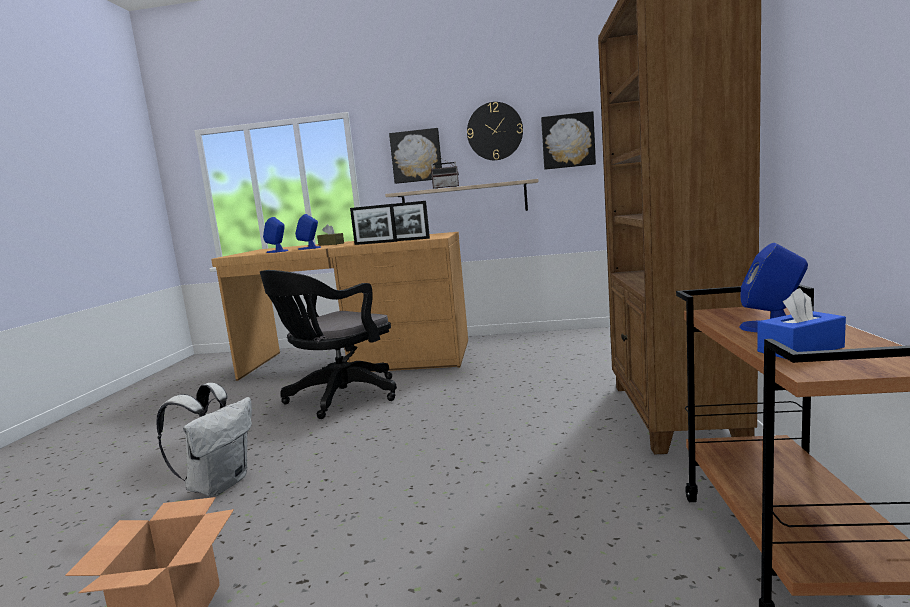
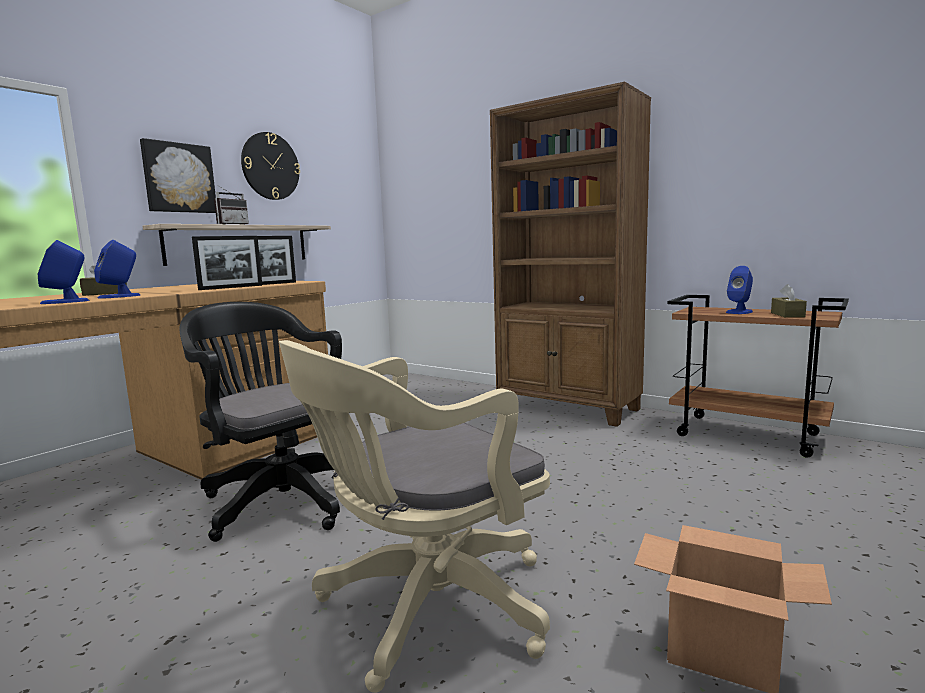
camera: 60 degrees left, 0 degrees up
white backpack [156,383,252,496] -> beige office chair [279,340,550,693]
black office chair [260,270,397,419] -> black office chair turned 150 degrees clockwise [179,302,342,542]
picture [541,111,596,170] -> none
blue tissue box [757,288,846,359] -> brown tissue box [771,284,807,317]

